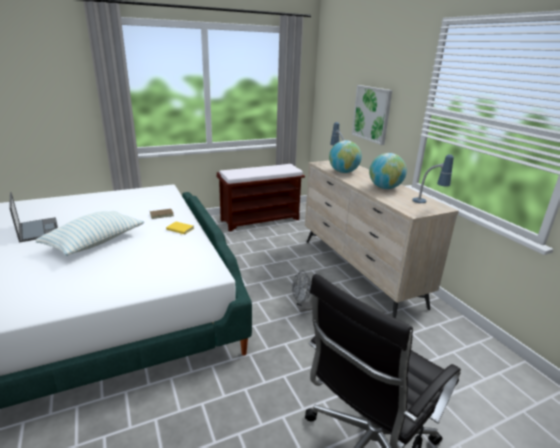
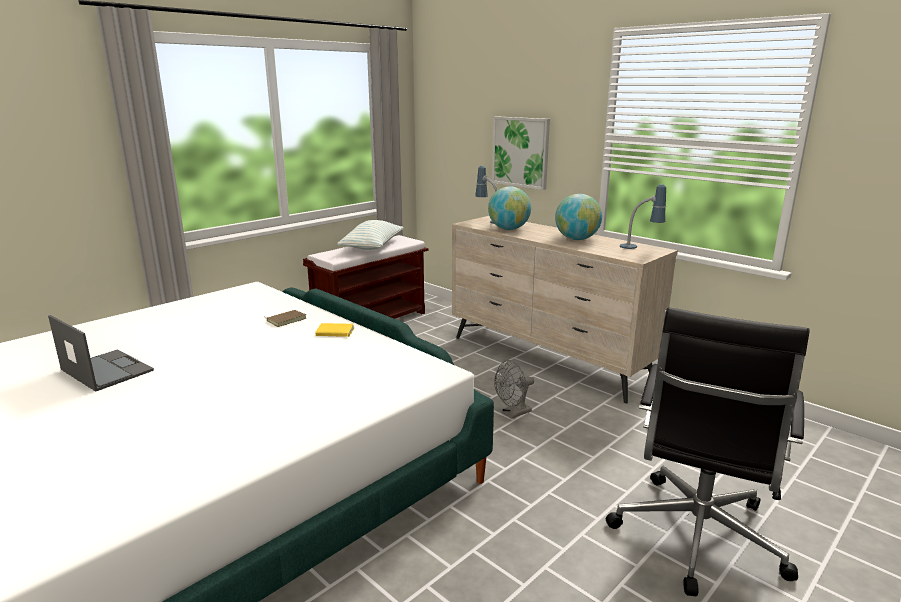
camera: 20 degrees left, 5 degrees down
pillow [36,211,144,256] -> pillow moved to [337,220,404,250]

